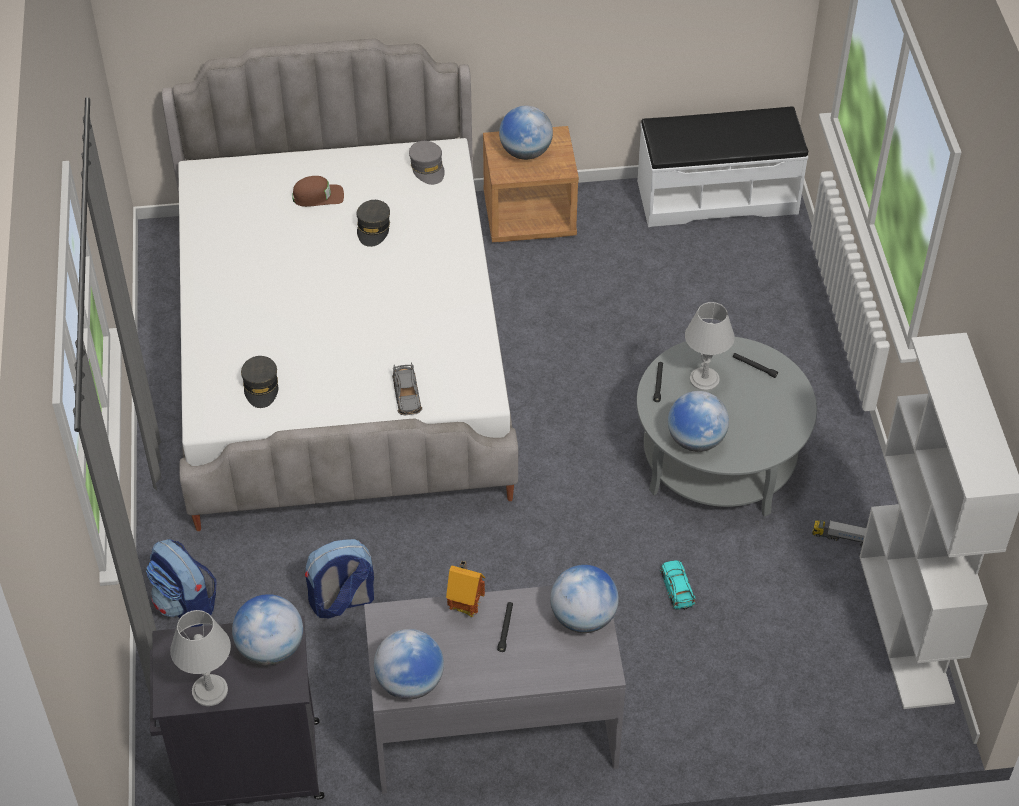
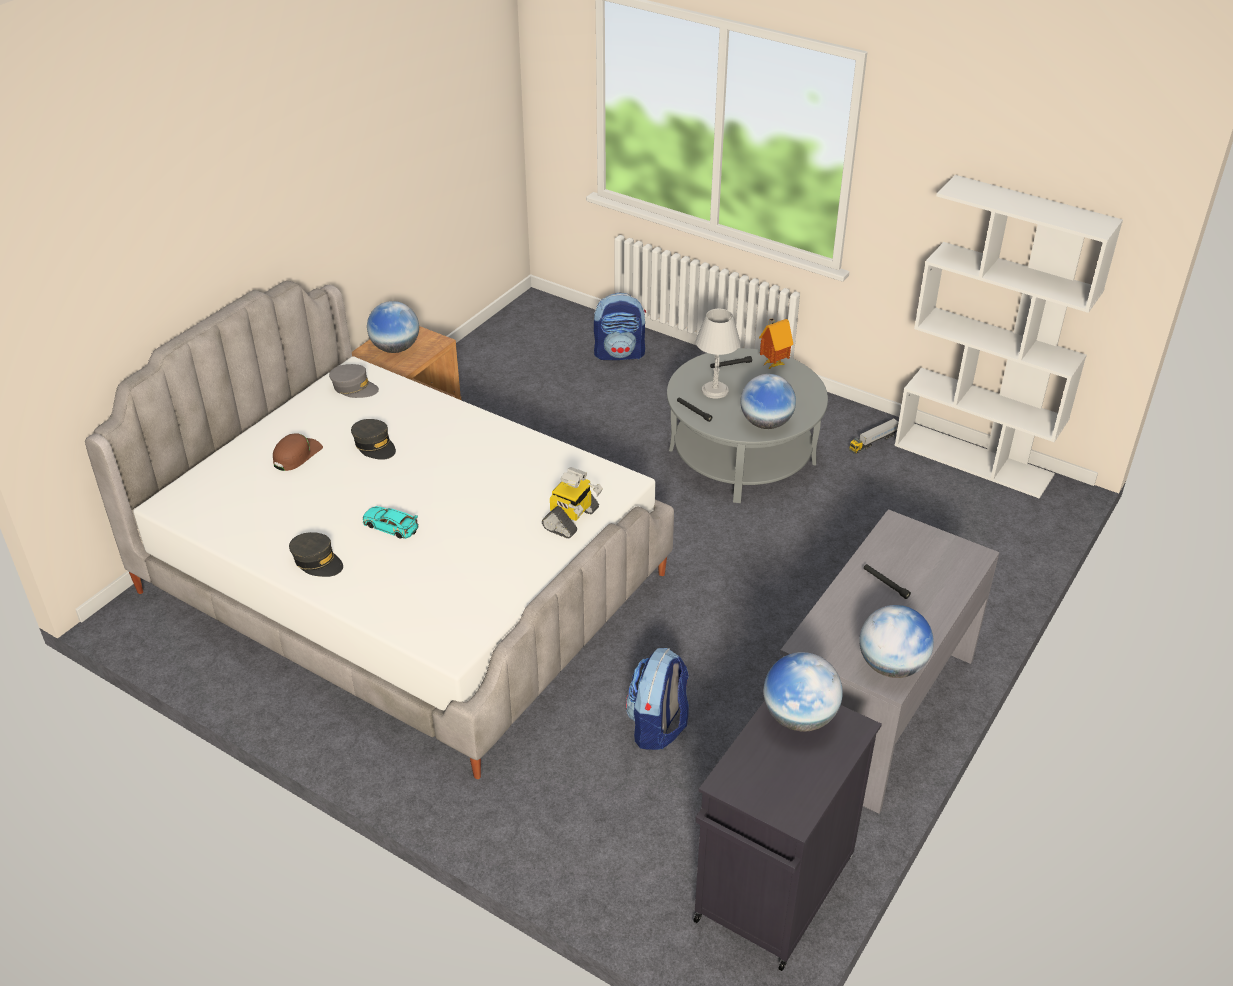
camera: 50 degrees left, 10 degrees down
backpack [146,539,217,627] -> backpack moved to [594,293,646,360]
grey table lamp [170,610,231,706] -> none
grey cap [241,356,278,408] -> grey cap moved to [289,532,343,577]
grey toy car [392,362,422,416] -> toy robot [542,467,603,539]
toy house [446,561,485,617] -> toy house moved to [759,318,793,370]
globe [550,565,619,633] -> none
white bench [637,107,808,227] -> none
turquoise toy car [660,560,696,610] -> turquoise toy car moved to [363,506,419,539]

